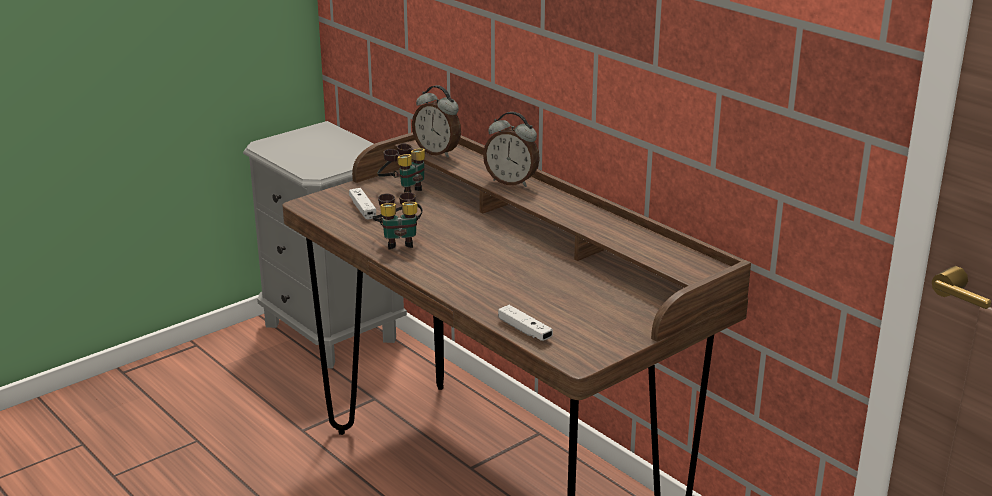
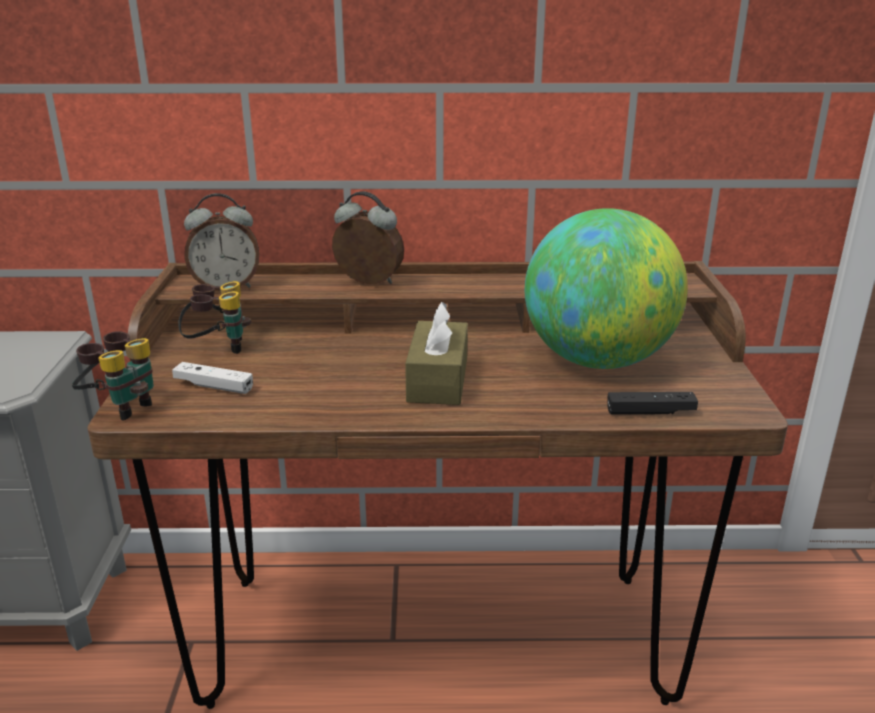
camera: 50 degrees left, 0 degrees up
binoculars [373,192,423,249] -> binoculars moved to [71,331,154,420]
alarm clock [483,112,540,187] -> alarm clock turned 135 degrees counterclockwise [332,191,404,284]
white game controller [498,305,553,341] -> black game controller [607,392,698,415]
none -> brown tissue box [405,302,468,405]
none -> globe [525,208,688,369]

